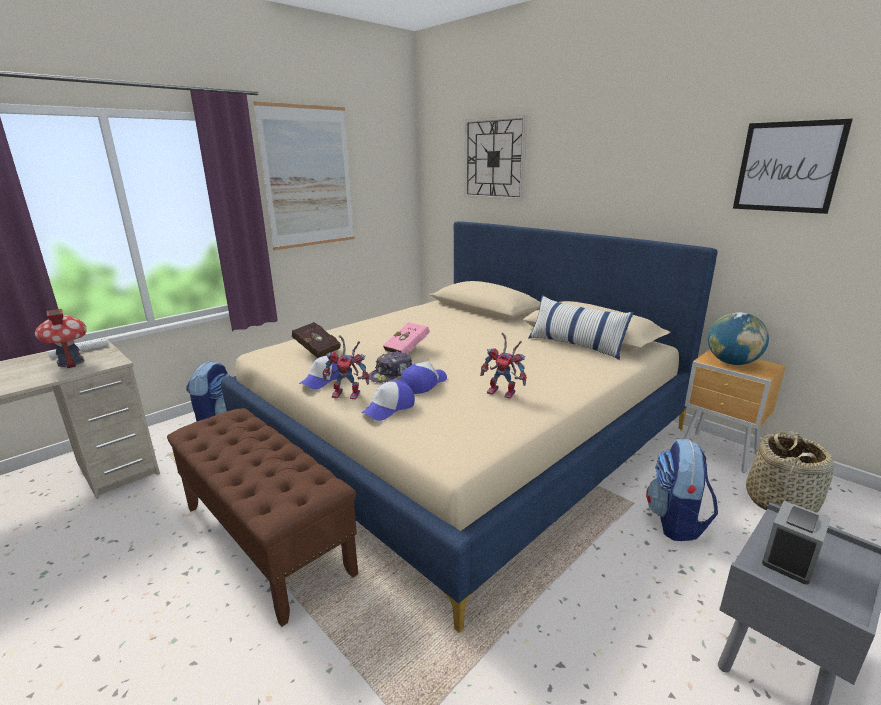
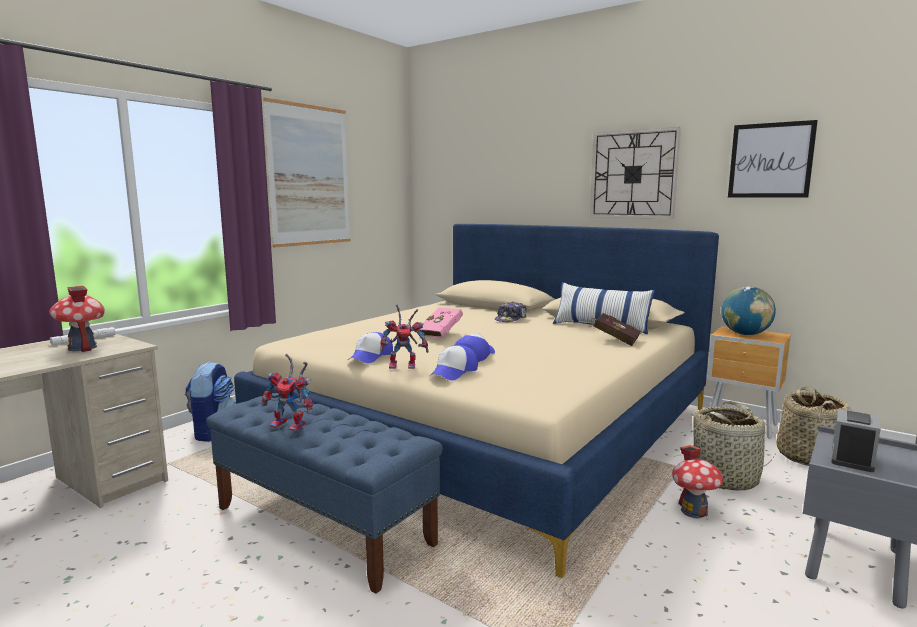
camera: 10 degrees left, 10 degrees down
brown bench [167,408,358,627] -> blue bench [206,393,443,594]
red book [291,322,341,358] -> red book moved to [592,313,641,346]
cap [369,351,412,383] -> cap moved to [495,302,527,322]
wall clock [464,115,527,201] -> wall clock moved to [590,127,681,219]
toy robot [480,332,527,399] -> toy robot moved to [261,354,313,431]
backpack [646,439,718,541] -> basket [693,401,776,490]
none -> toy house [672,445,724,519]

